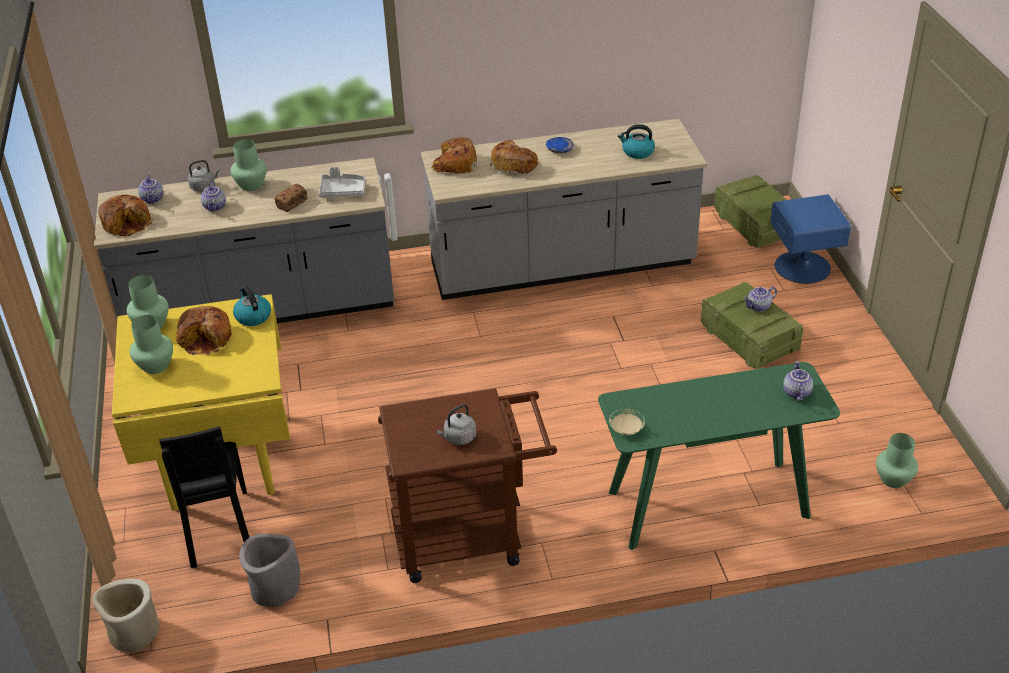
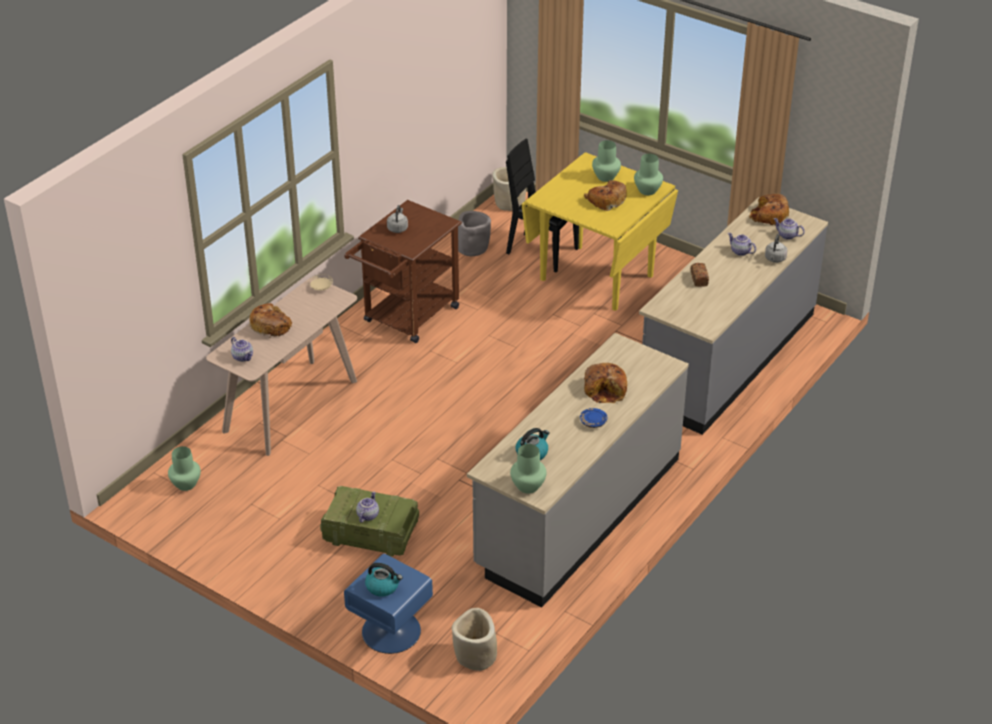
camera: 135 degrees right, 0 degrees up
green vase [230,139,267,191] -> green vase moved to [510,444,547,494]
kettle [233,286,271,326] -> kettle moved to [365,563,403,597]
grey tray [319,167,366,198] -> none
bread [431,137,477,174] -> bread moved to [249,303,292,337]
green console table [598,362,840,550] -> beige console table [206,277,357,456]
crate [714,175,787,248] -> beige planter [452,608,497,671]

